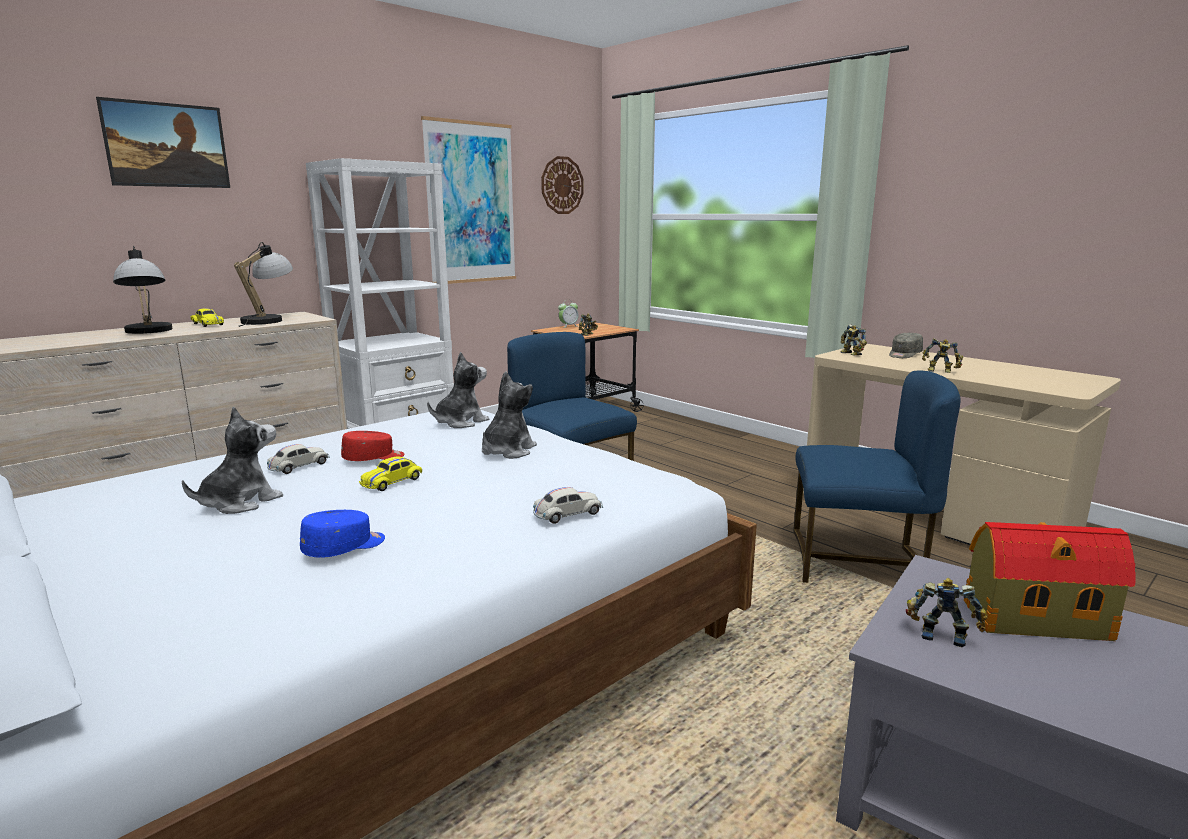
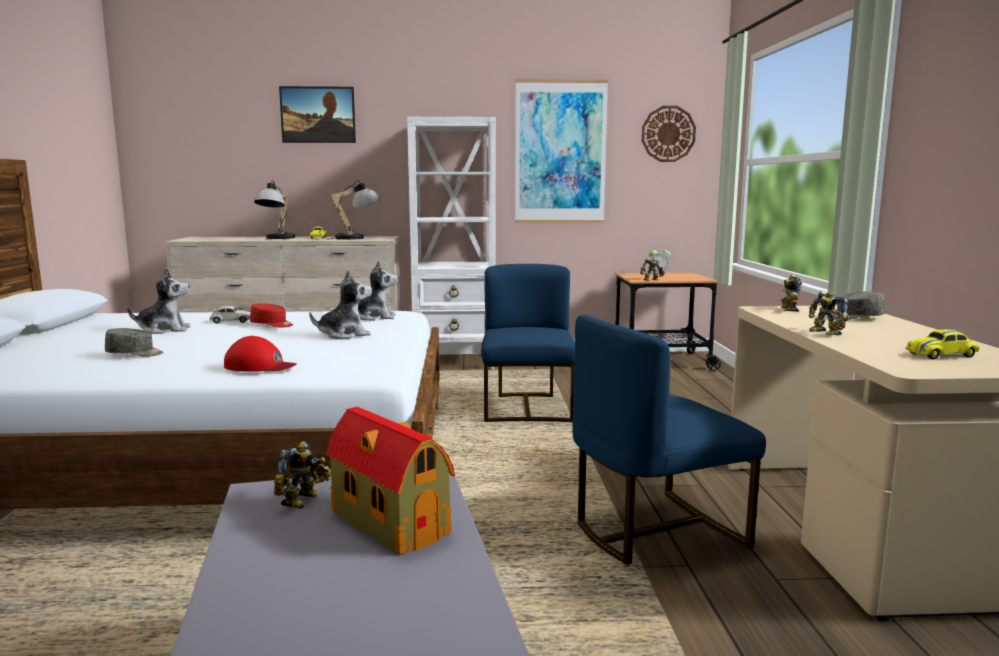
camera: 40 degrees right, 5 degrees down
blue cap [300,510,385,558] -> grey cap [105,328,163,357]
yellow toy car [359,456,422,491] -> yellow toy car moved to [905,330,980,360]
white toy car [533,487,603,524] -> red cap [224,336,297,372]
blue chair [794,370,960,583] -> blue chair turned 105 degrees clockwise [572,314,766,565]
toy robot [906,578,987,648] -> toy robot turned 45 degrees clockwise [274,441,331,509]

